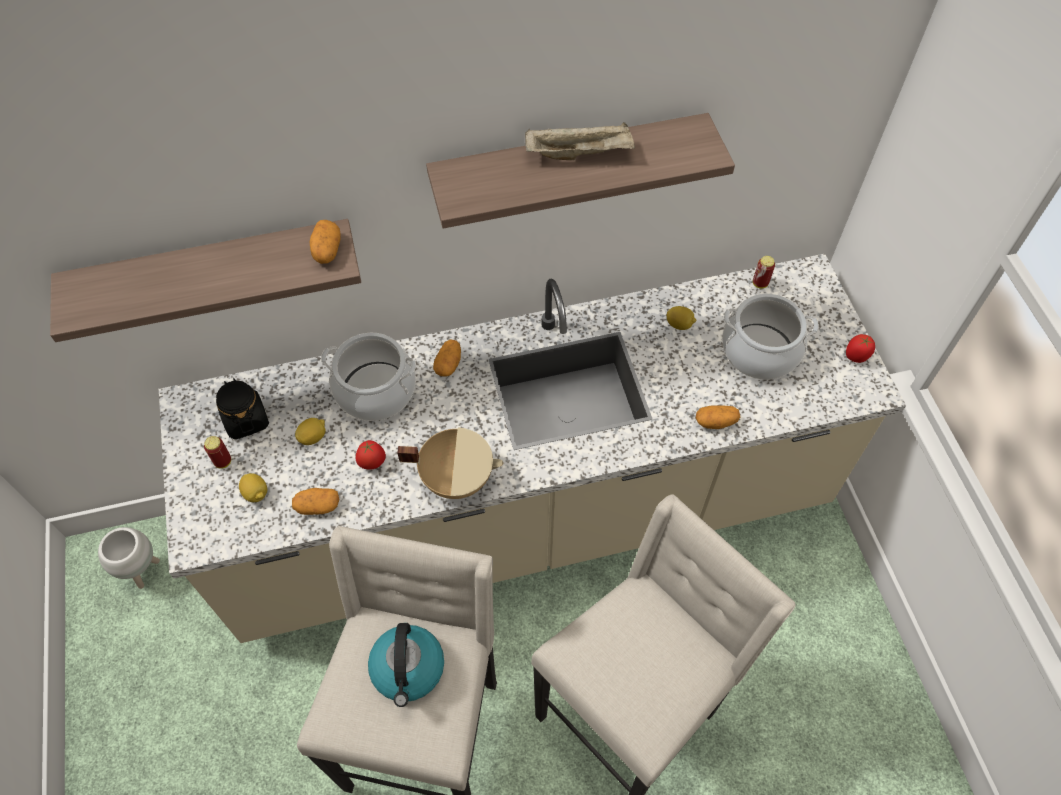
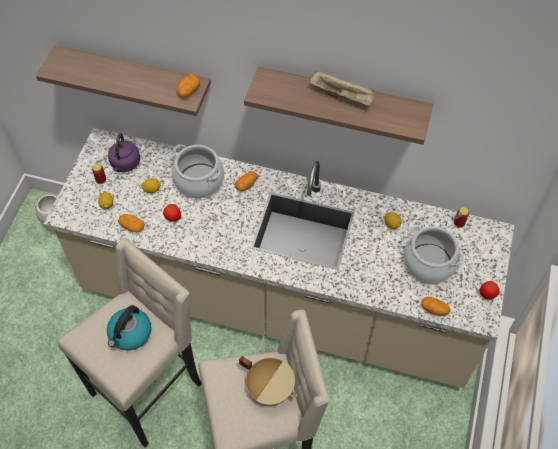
camera: 30 degrees right, 0 degrees up
black jar [216,378,269,440] -> purple kettle [108,133,140,172]
beige cooking pot [397,428,504,499] -> beige cooking pot moved to [239,356,297,406]
potato [696,405,740,429] -> potato moved to [421,296,451,316]

